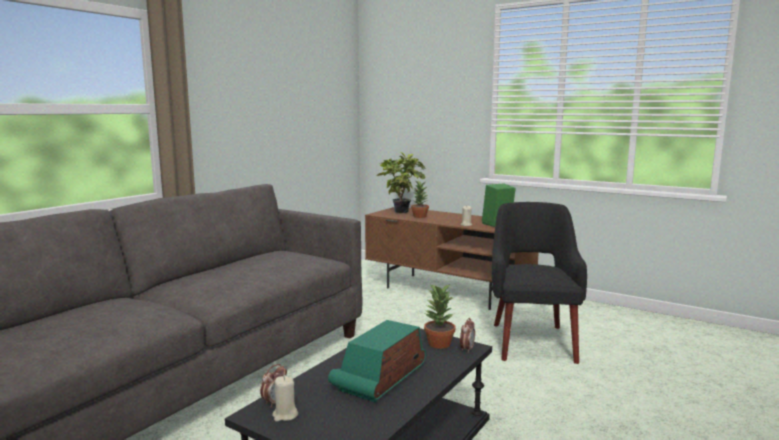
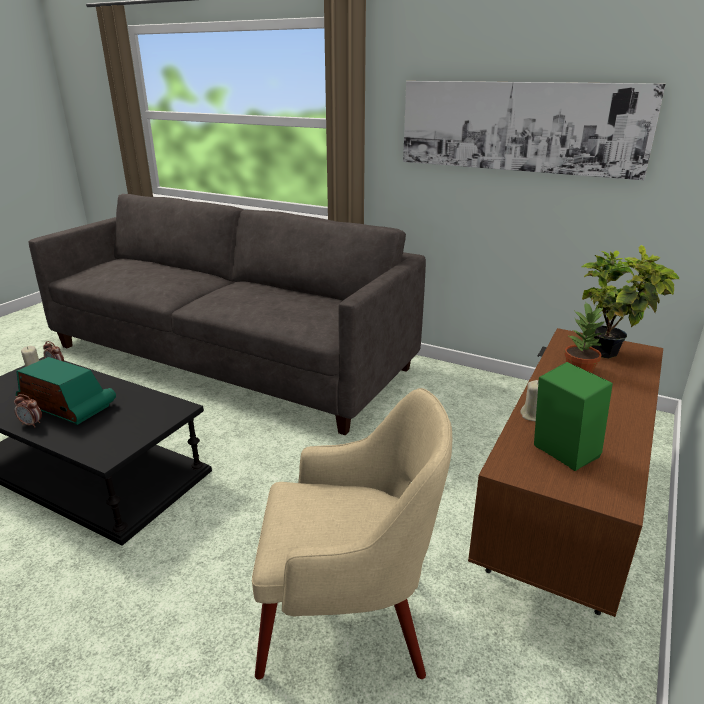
camera: 85 degrees right, 15 degrees up
potted plant [424,284,455,349] -> none
alarm clock [460,318,475,353] -> alarm clock moved to [14,394,42,427]
black armchair [492,202,587,364] -> beige armchair [252,388,452,680]
none -> picture [403,81,666,180]

